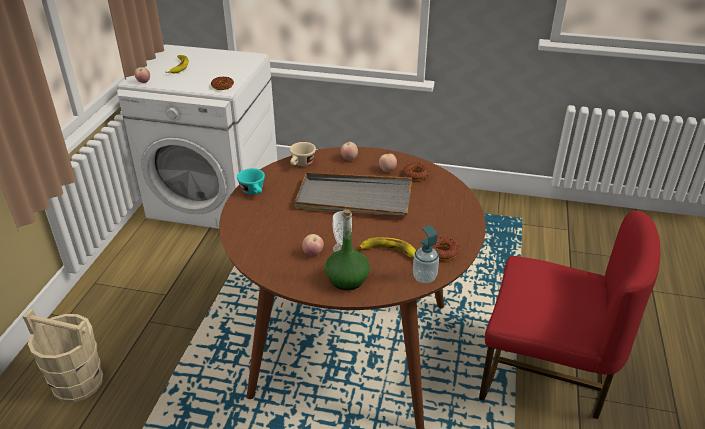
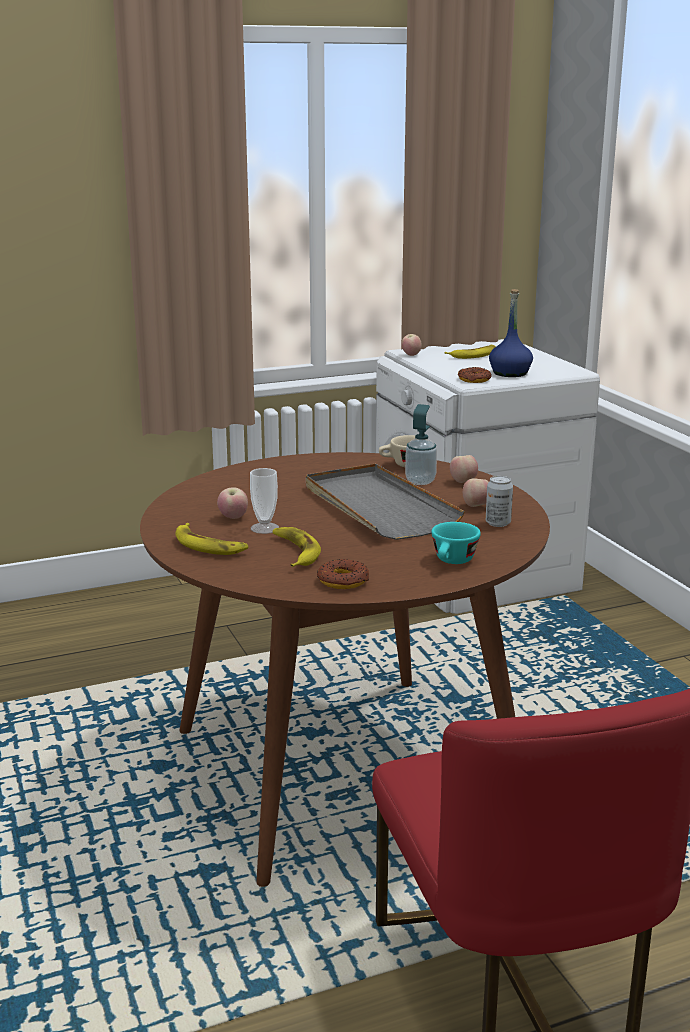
camera: 55 degrees right, 15 degrees down
beige bucket [23,308,103,402] -> none
turquoise cup [237,168,265,194] -> turquoise cup moved to [431,522,481,564]
green bottle [325,209,370,290] -> banana [175,523,248,555]
donut [403,162,430,181] -> can [486,476,513,527]
soap dispenser [413,225,439,283] -> soap dispenser moved to [405,404,437,485]
none -> blue bottle [489,289,533,377]

